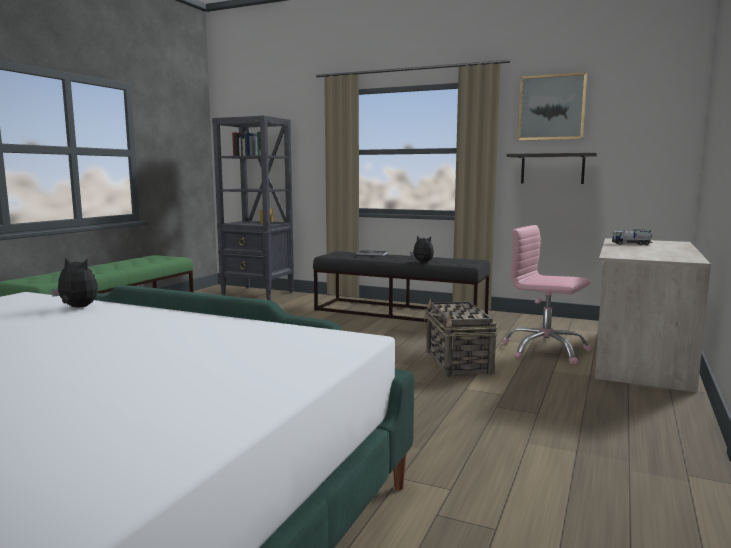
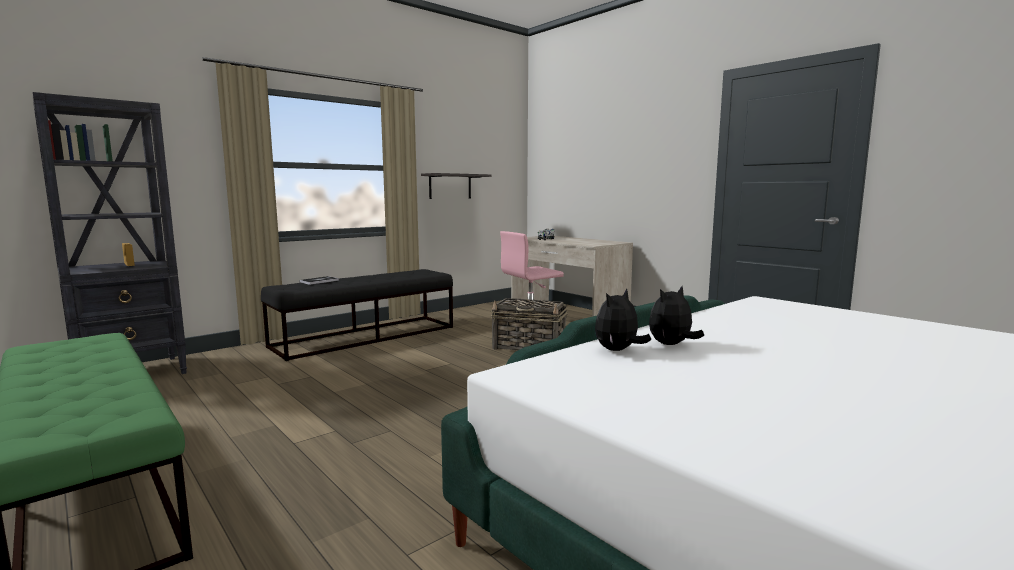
camera: 65 degrees left, 0 degrees up
plush toy [410,236,434,262] -> plush toy moved to [649,286,704,345]
picture [518,72,587,141] -> none

